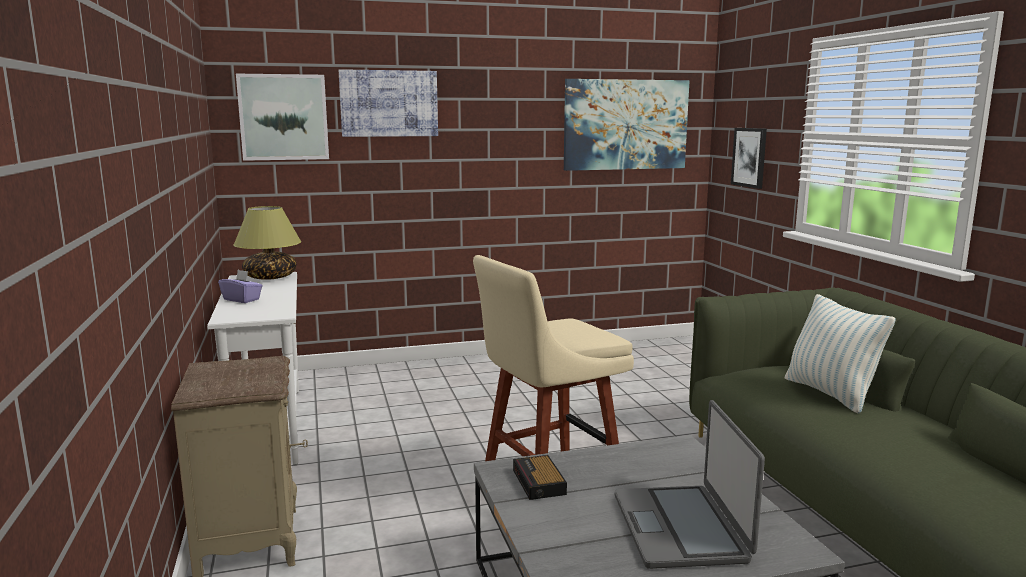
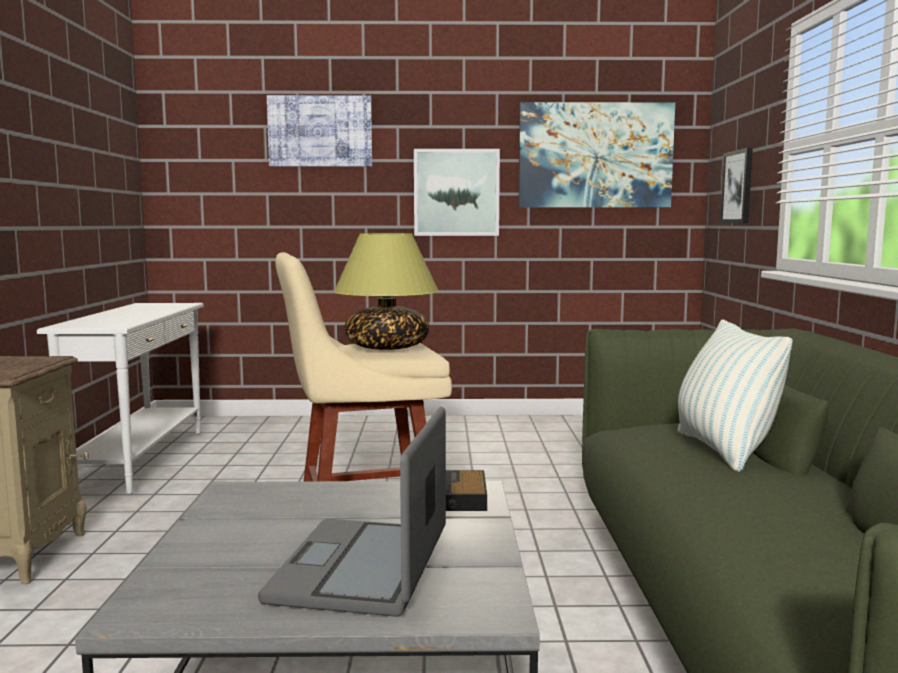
camera: 15 degrees right, 5 degrees down
purple tissue box [218,270,263,303] -> none
table lamp [234,206,301,280] -> table lamp moved to [334,233,439,350]
picture [236,74,329,161] -> picture moved to [414,149,500,236]
alarm clock [513,455,567,500] -> alarm clock moved to [446,470,487,511]

